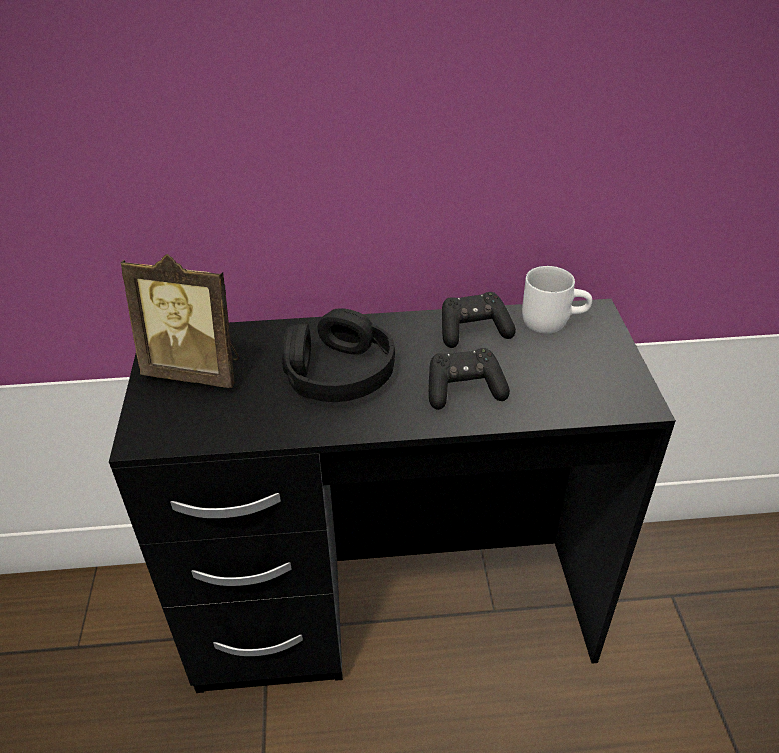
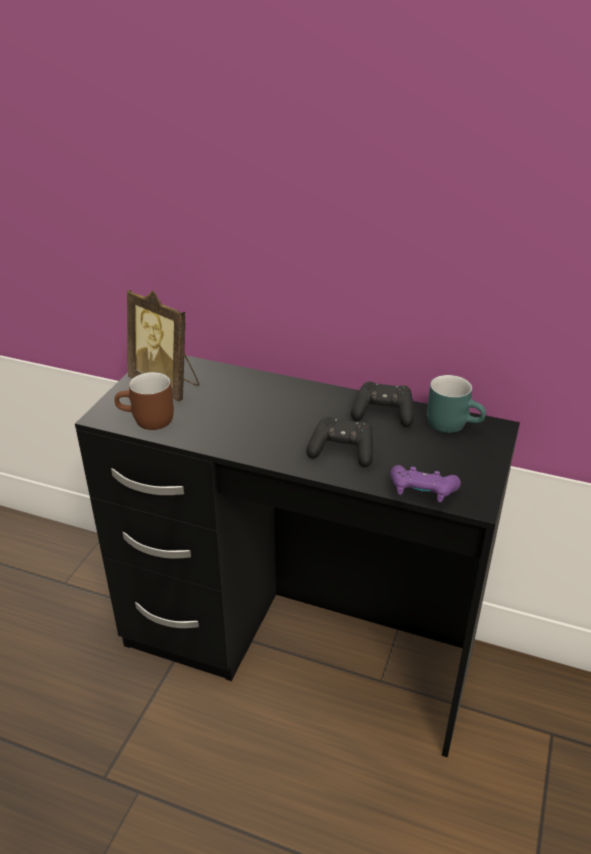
camera: 25 degrees right, 5 degrees down
black headphones [282,308,395,402] -> none
white mug [522,266,592,333] -> turquoise mug [427,375,486,433]
none -> brown mug [114,372,174,430]
none -> purple game controller [390,465,461,502]

